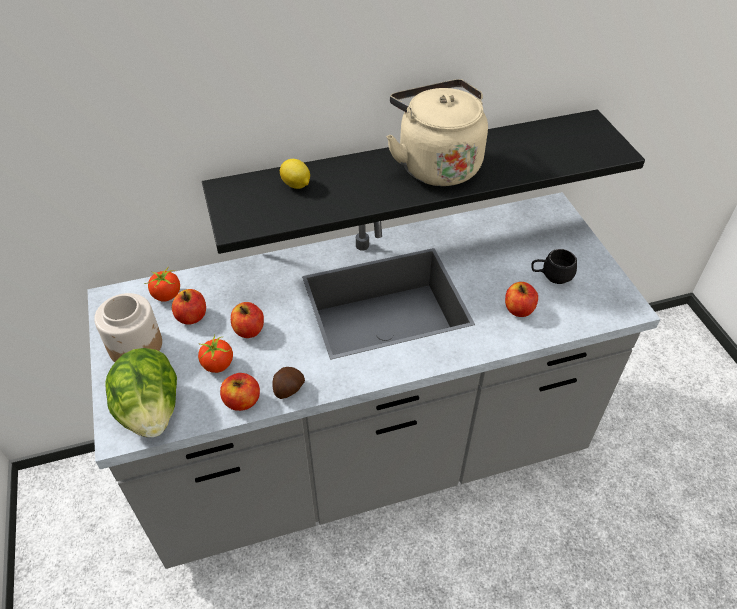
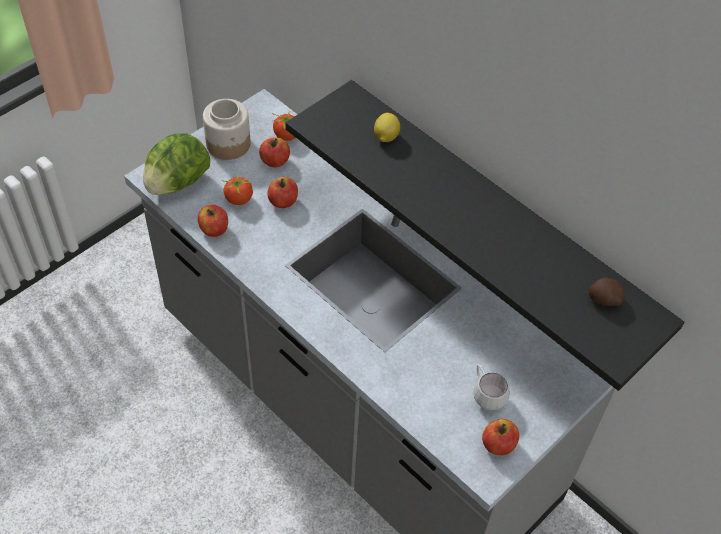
camera: 60 degrees right, 5 degrees up
potato [273,367,305,399] -> potato moved to [589,277,625,306]
beige kettle [386,79,488,186] -> none
apple [505,282,538,317] -> apple moved to [482,419,519,455]
black mug [531,249,577,284] -> white mug [473,364,509,410]

